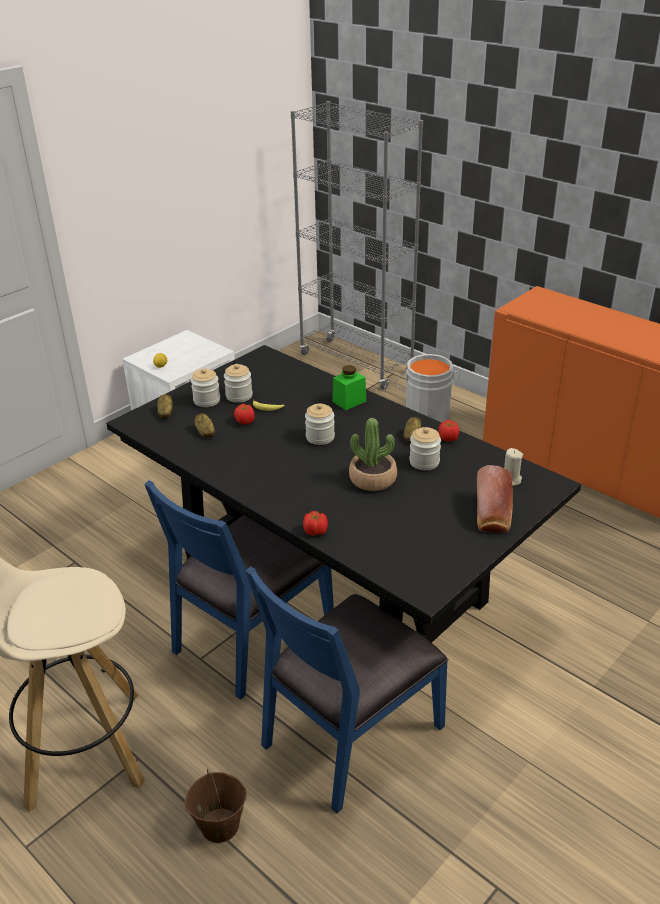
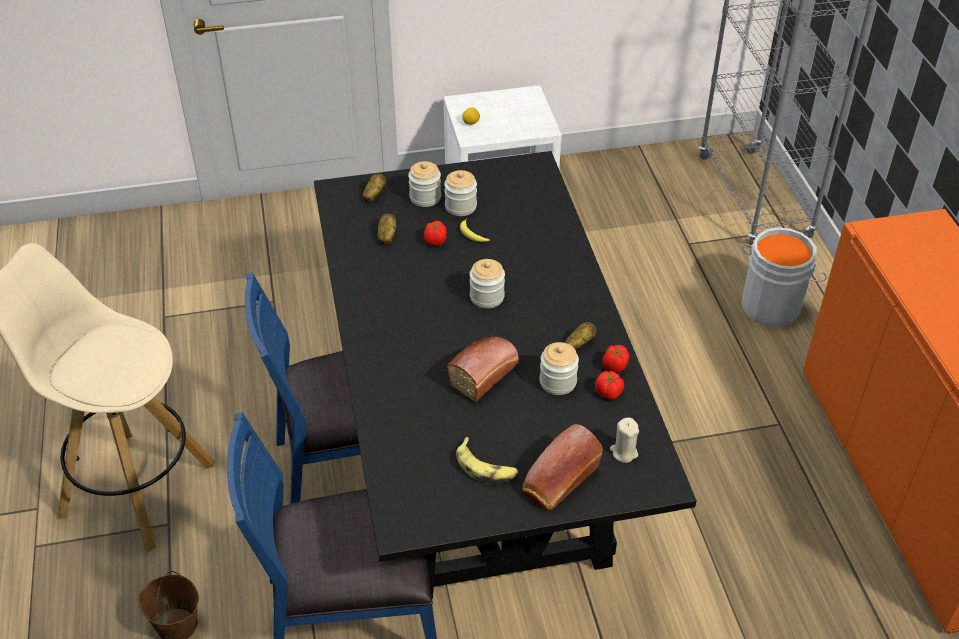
camera: 35 degrees right, 10 degrees up
tomato [303,511,328,535] -> tomato moved to [595,371,624,400]
green jar [332,365,367,410] -> none
potted plant [349,418,397,491] -> bread [447,337,519,402]
none -> banana [456,437,518,483]

